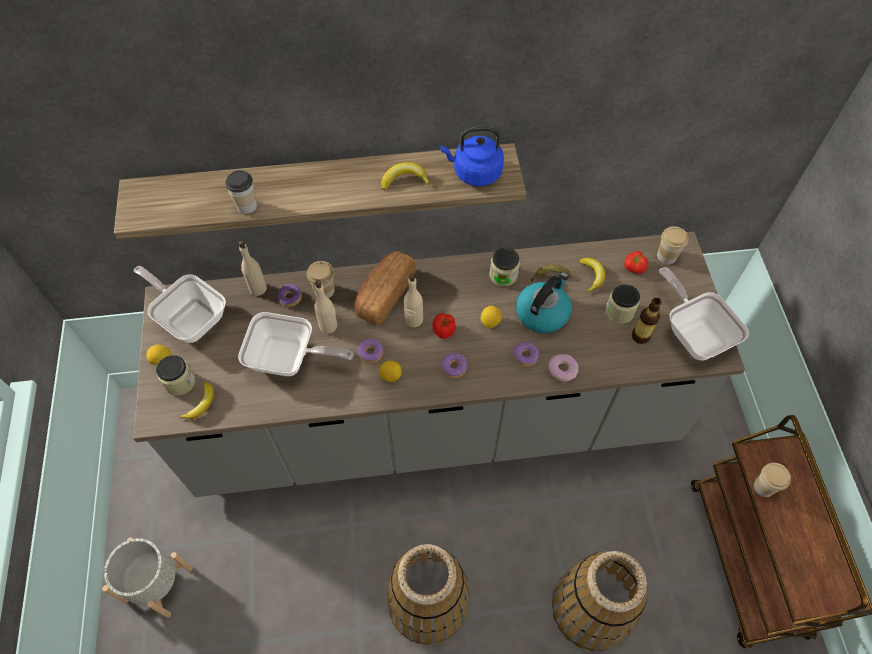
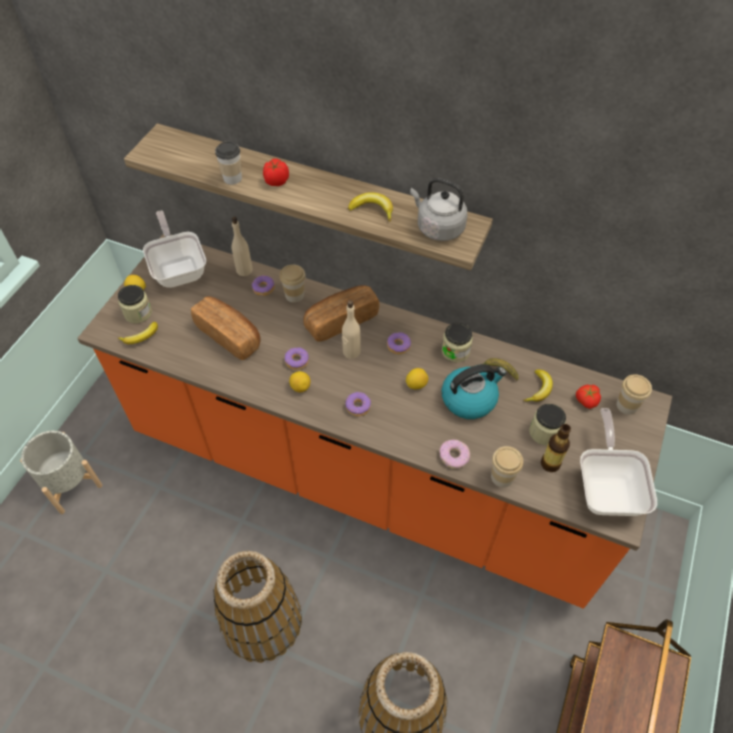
camera: 30 degrees right, 5 degrees down
grey counter [133,231,745,497] -> orange counter [77,234,672,609]
frying pan [238,312,354,376] -> bread [191,296,261,360]
beige bottle [314,280,337,334] -> none
tomato [433,313,456,339] -> tomato moved to [263,159,289,186]
blue kettle [440,127,504,186] -> grey kettle [410,178,467,241]
donut [513,342,539,367] -> donut moved to [387,332,411,354]
cup [753,463,791,497] -> cup moved to [491,446,523,488]

